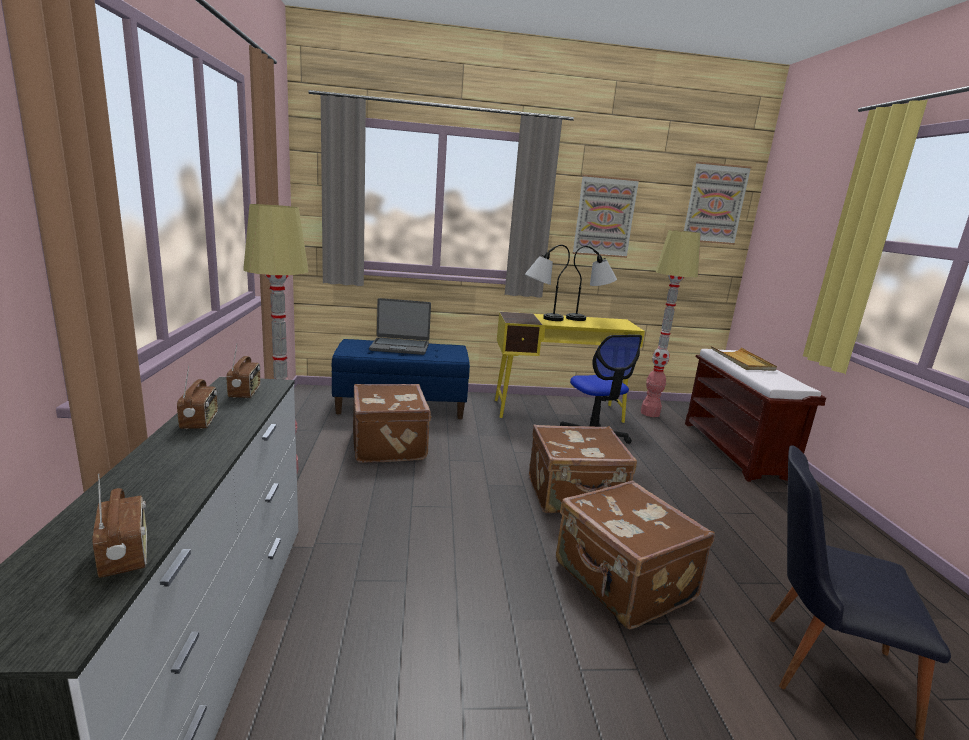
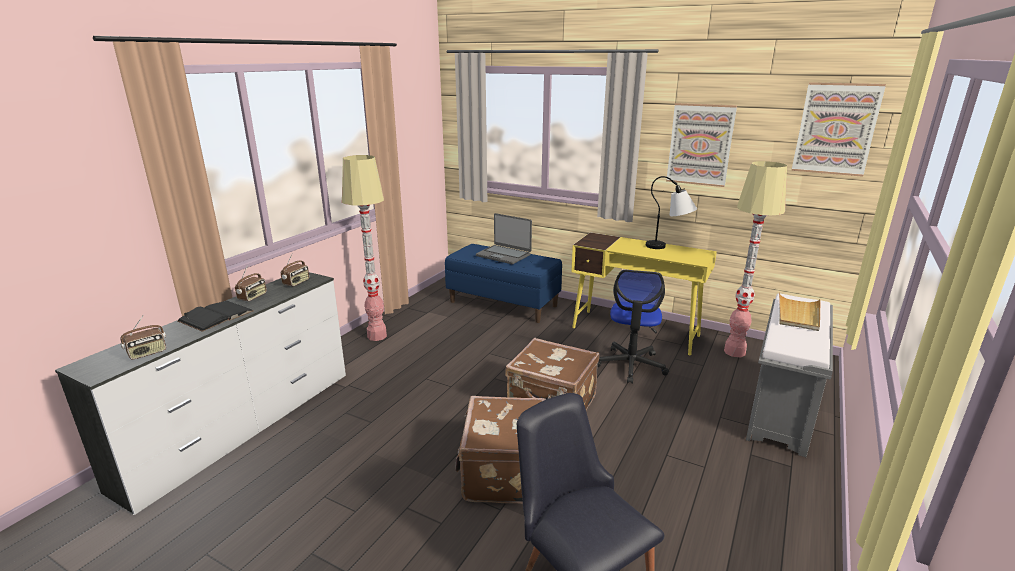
camera: 35 degrees right, 5 degrees up
radio [93,474,147,578] -> radio turned 45 degrees clockwise [120,315,166,360]
brown suitcase [353,384,432,463] -> none
table lamp [525,245,570,321] -> none
brown bench [685,349,826,482] -> grey bench [746,294,833,457]
none -> black book [177,301,253,332]

